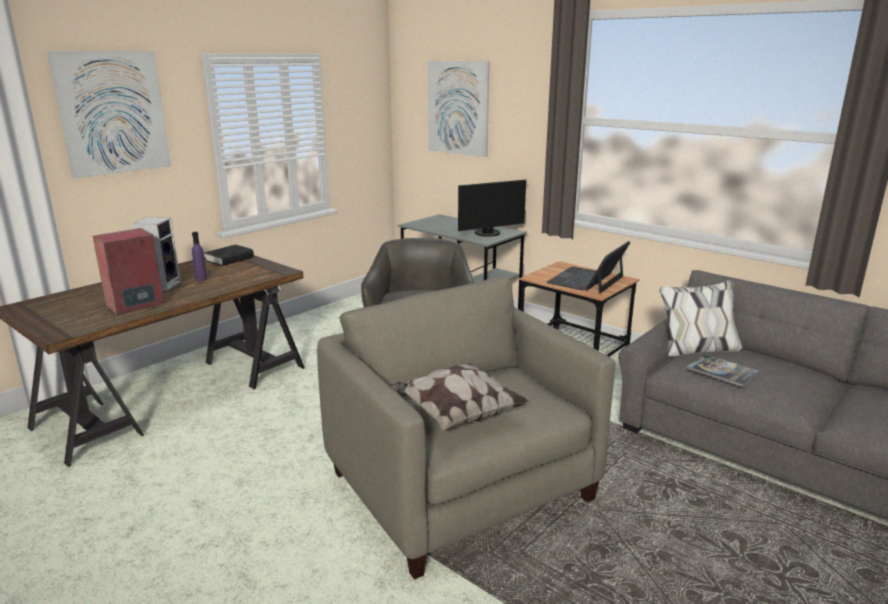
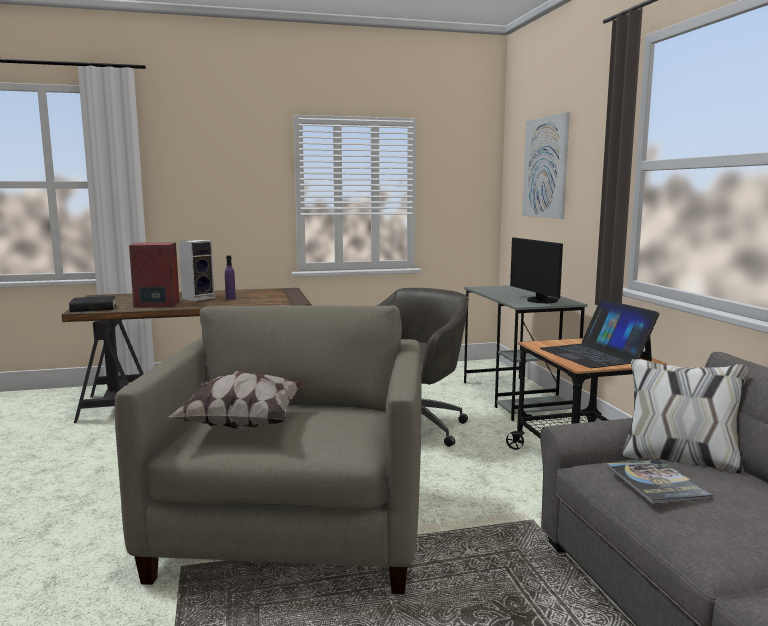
camera: 35 degrees right, 10 degrees down
picture [47,51,171,178] -> none
black book [204,245,254,266] -> black book moved to [69,296,116,312]
monitor [458,180,526,237] -> monitor turned 60 degrees clockwise [510,237,563,303]
laptop [546,241,630,294] -> laptop turned 90 degrees counterclockwise [540,299,659,368]

